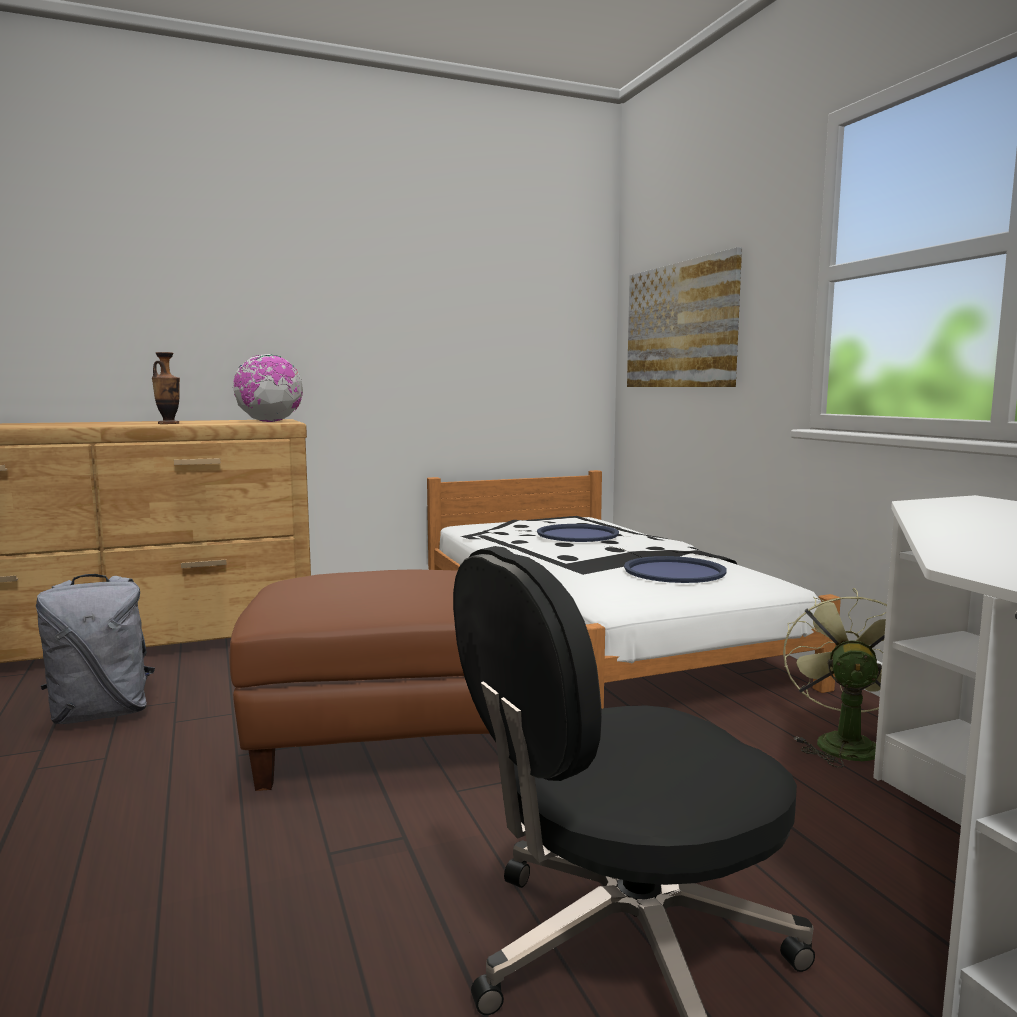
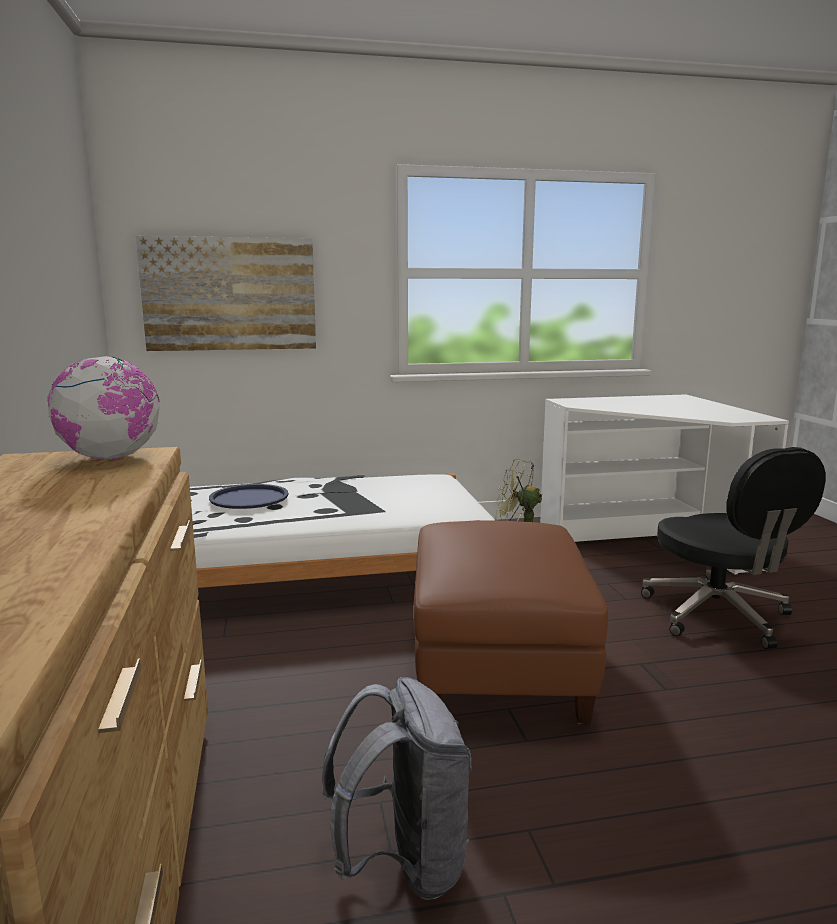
camera: 80 degrees left, 5 degrees up
vase [152,352,180,424] -> none
blue tray [624,556,727,583] -> none

